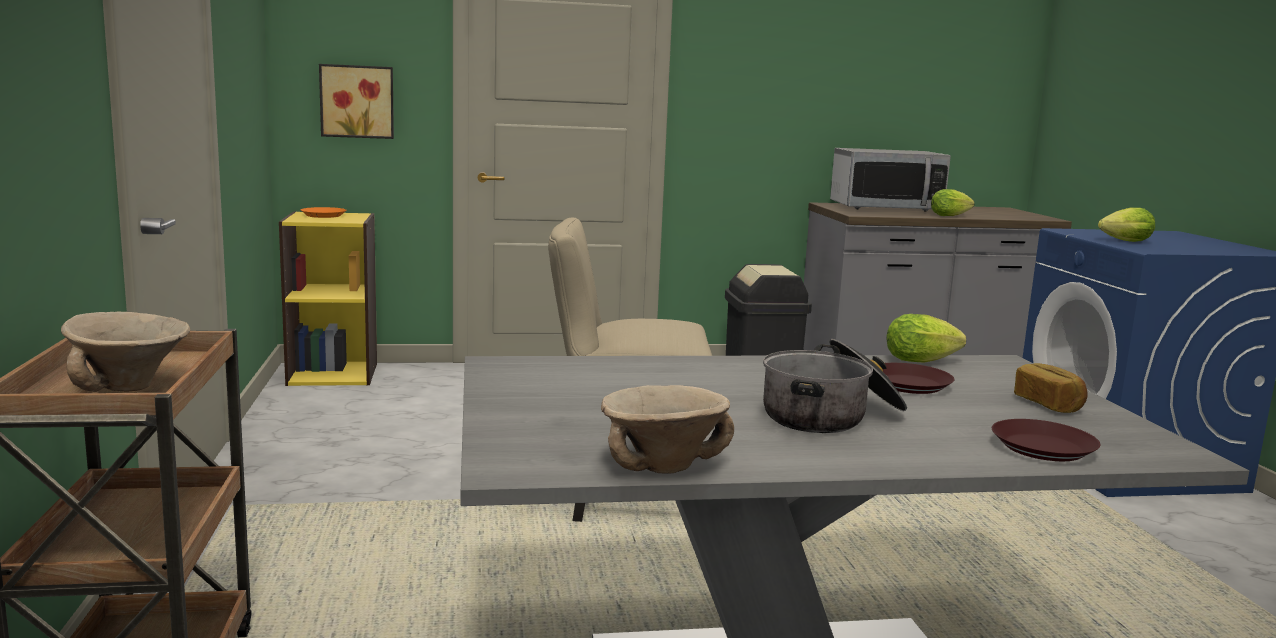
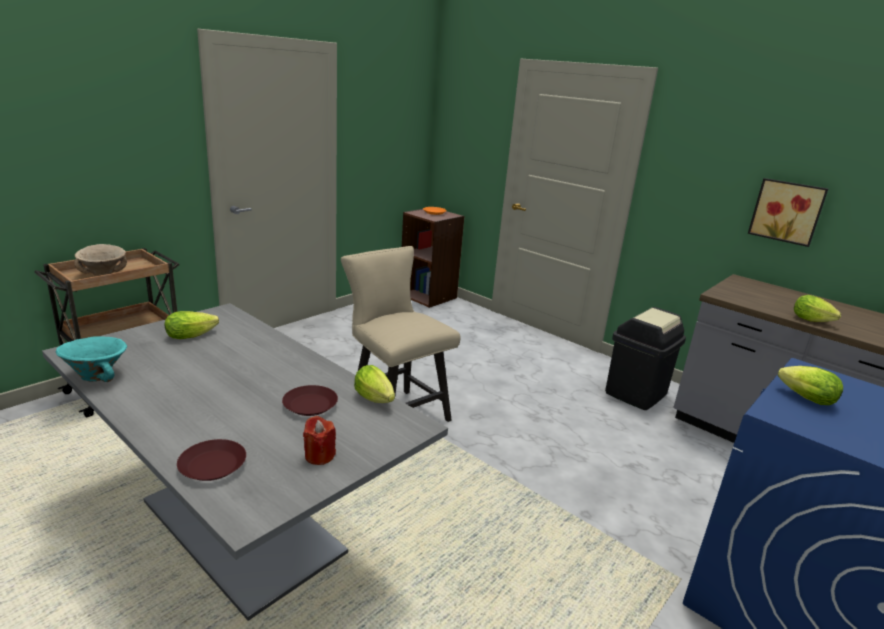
camera: 50 degrees right, 10 degrees up
yellow bookcase [279,211,377,386] -> brown bookcase [402,209,464,308]
picture [319,64,394,139] -> picture moved to [748,178,828,247]
beige bowl [601,385,734,474] -> turquoise bowl [56,337,127,382]
cooking pot [763,339,907,433] -> none
microwave [830,148,951,212] -> none
bread [1014,363,1088,413] -> red candle [303,416,336,465]
none -> lettuce [165,311,219,339]

